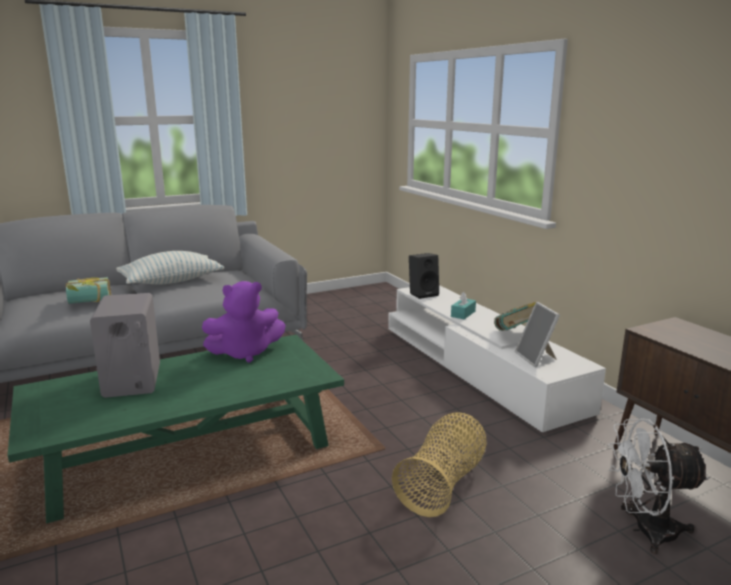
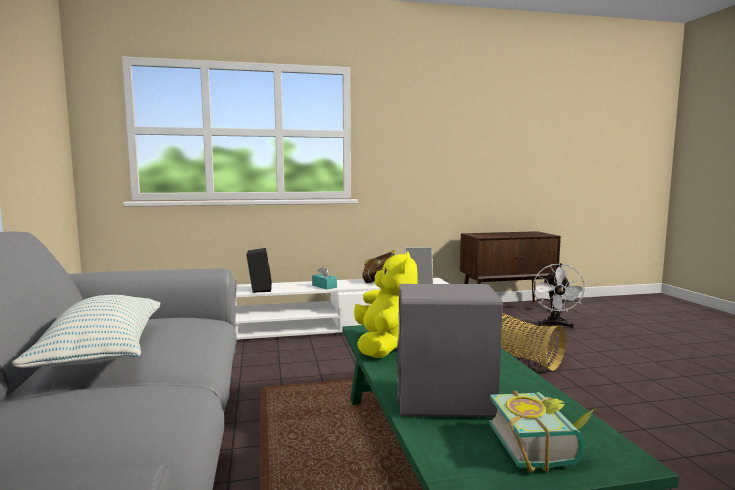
camera: 75 degrees left, 10 degrees down
book [66,277,111,304] -> book moved to [489,390,597,473]
purple plush toy [202,281,286,363] -> yellow plush toy [354,251,418,358]

